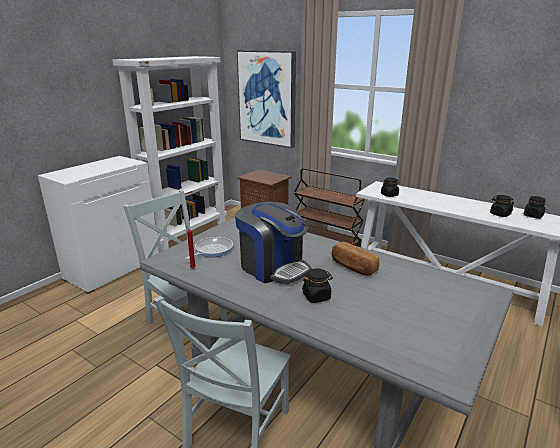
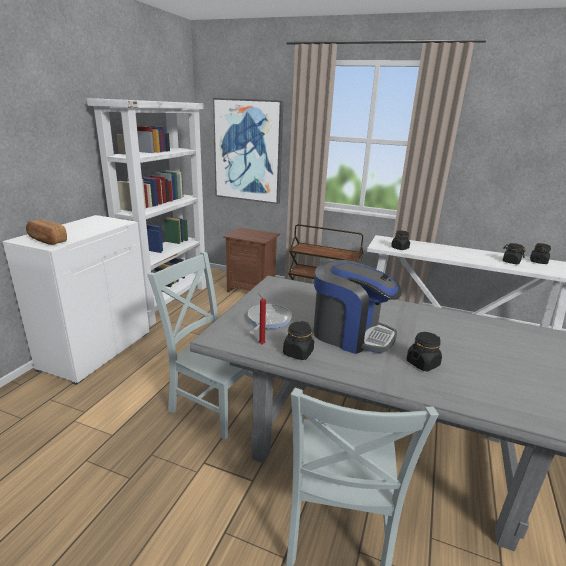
camera: 15 degrees left, 0 degrees up
bread [332,242,380,276] -> bread moved to [26,219,67,245]
none -> black jar [283,321,314,360]

